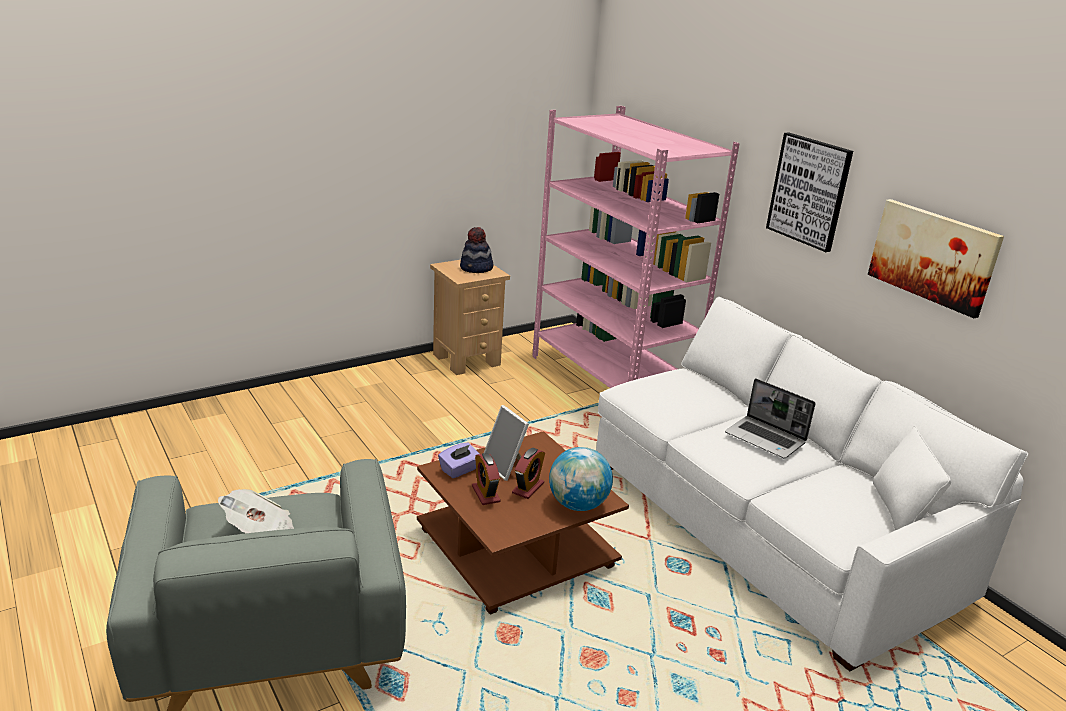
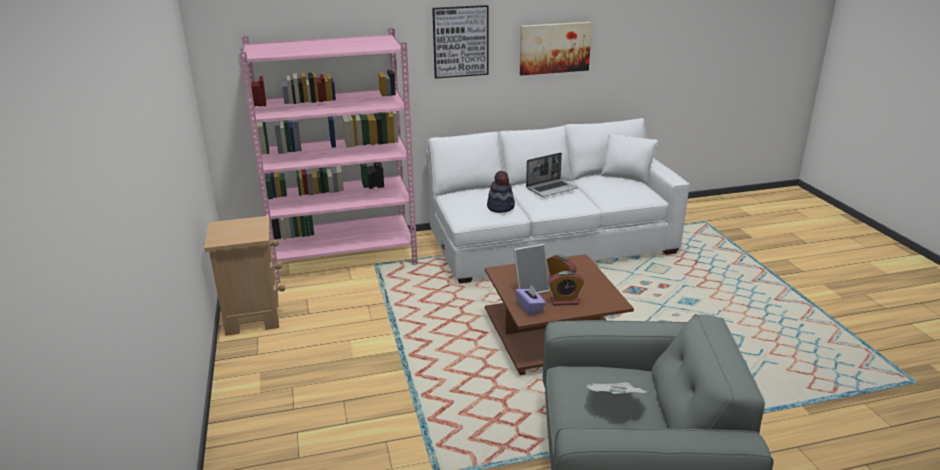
camera: 70 degrees left, 0 degrees up
hat [460,227,493,273] -> hat moved to [487,171,515,213]
globe [549,447,613,511] -> none

